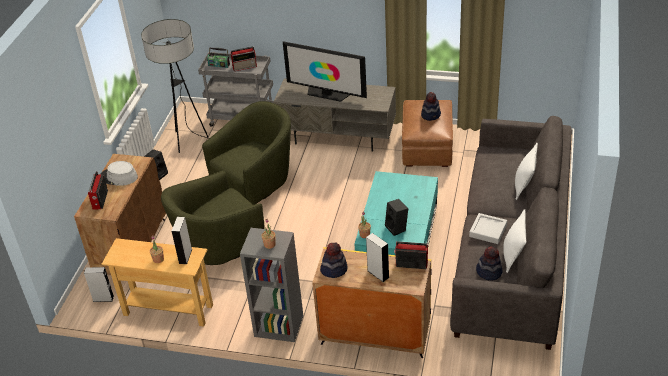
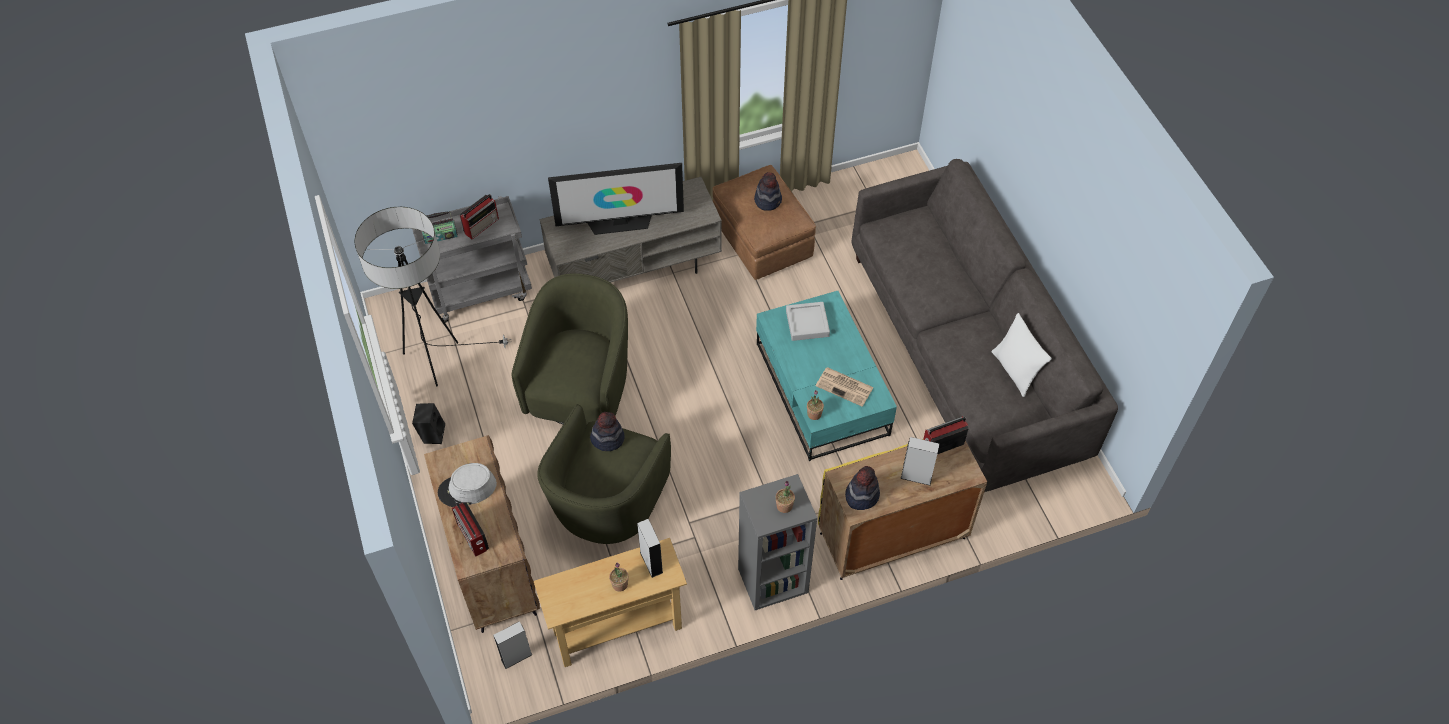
camera: 35 degrees left, 15 degrees up
black speaker [385,199,408,236] -> newspaper [816,367,874,407]
grey tray [469,213,507,244] -> grey tray moved to [786,302,830,341]
hat [476,246,503,281] -> hat moved to [590,412,625,451]
white pillow [515,143,538,200] -> none

